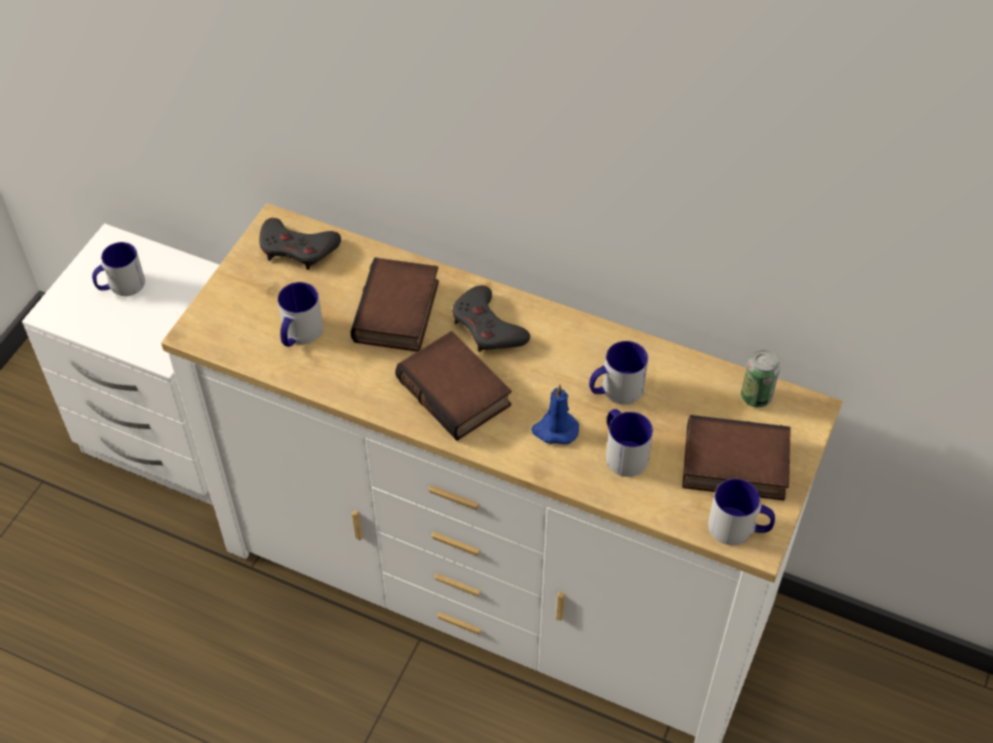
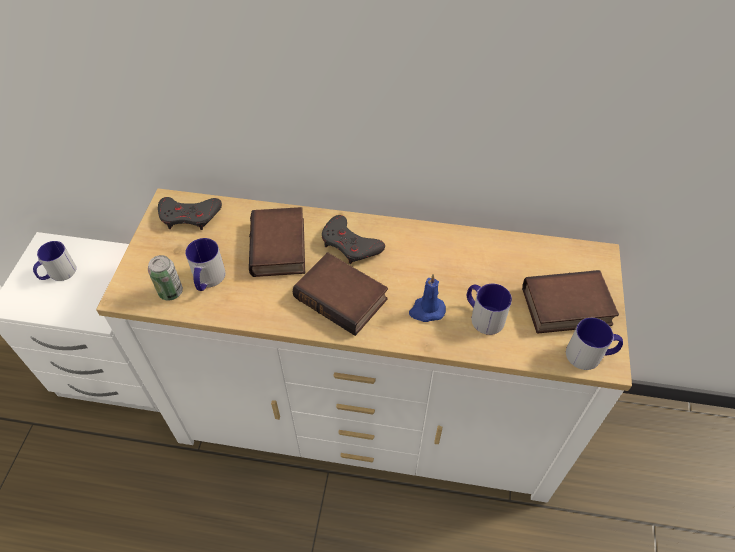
camera: 15 degrees left, 0 degrees up
mug [589,341,648,404] -> none
can [741,350,780,408] -> can moved to [148,255,183,301]

